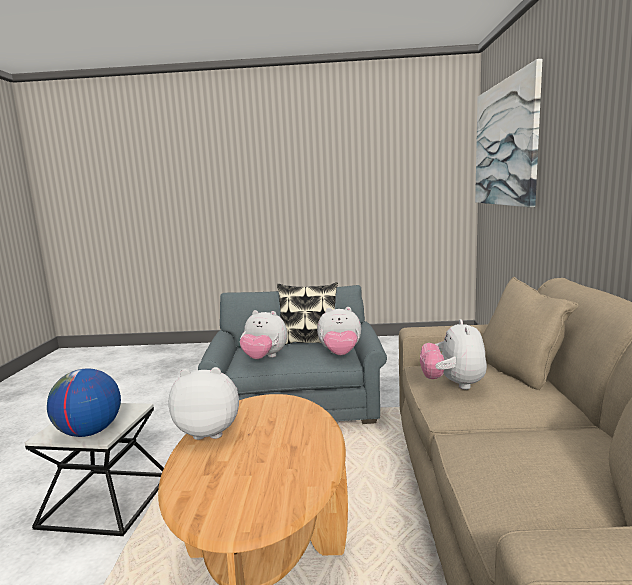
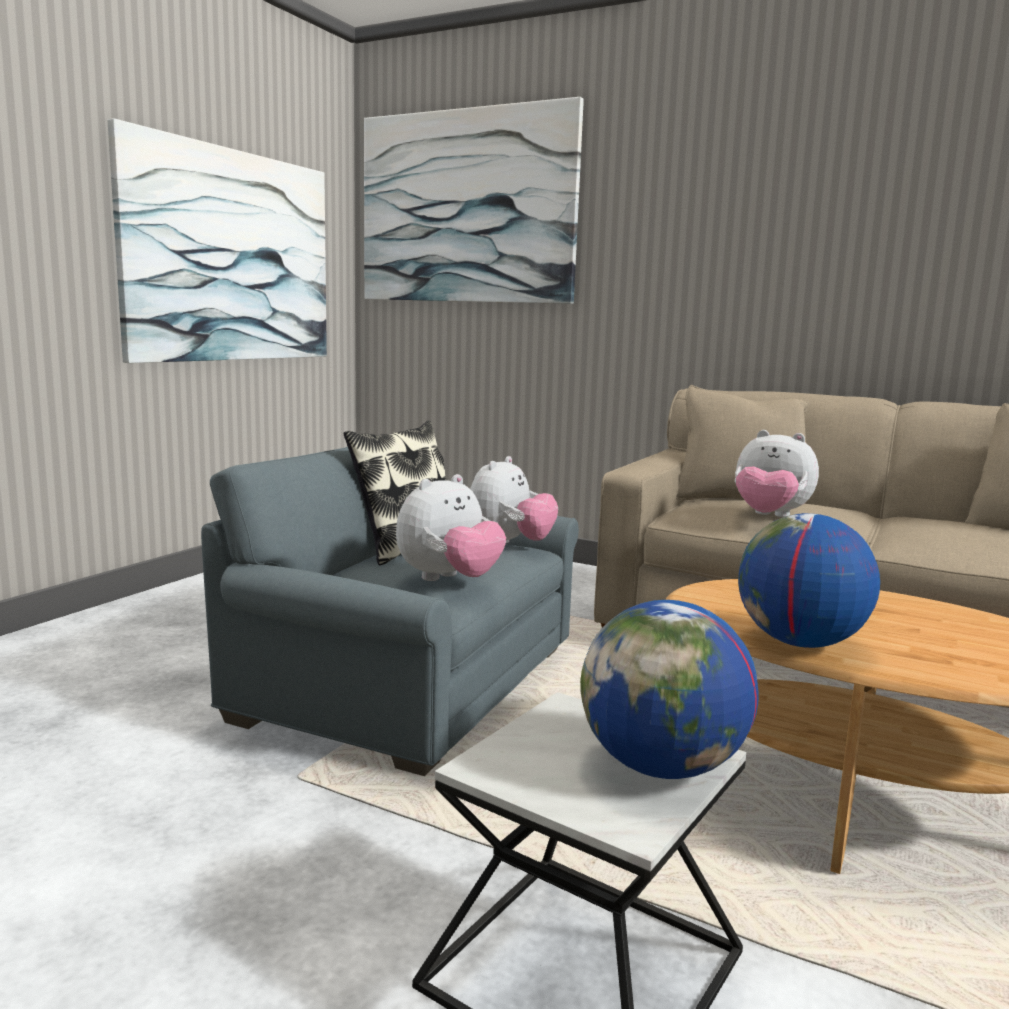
camera: 65 degrees left, 0 degrees up
plush toy [168,367,239,440] -> globe [738,513,880,648]
none -> picture [108,118,327,363]

